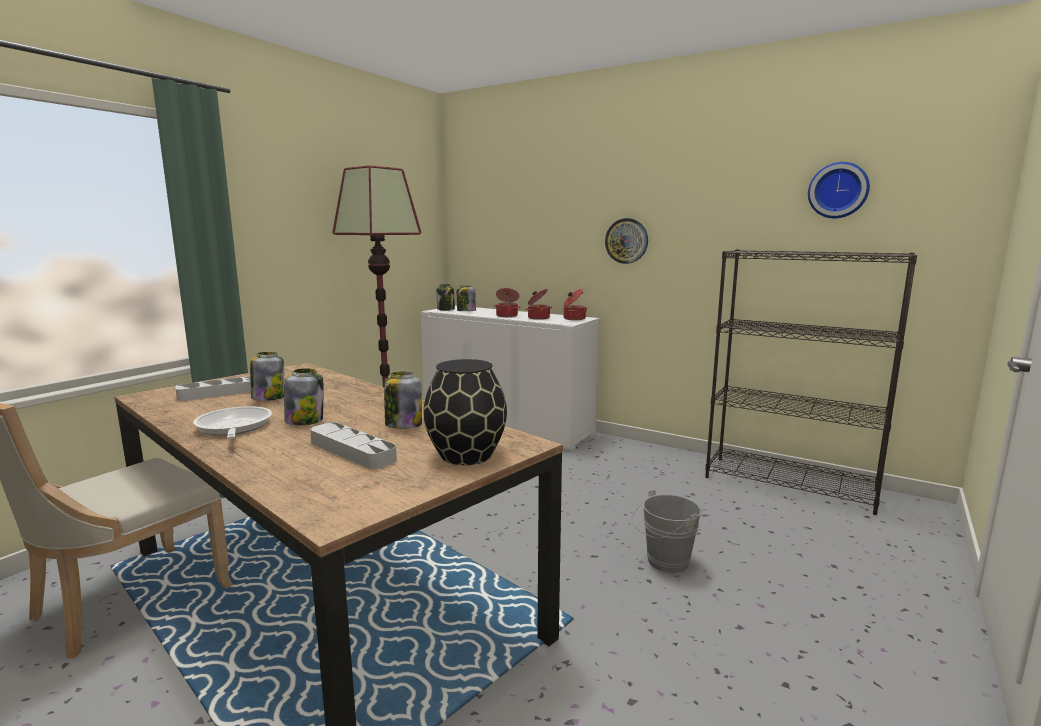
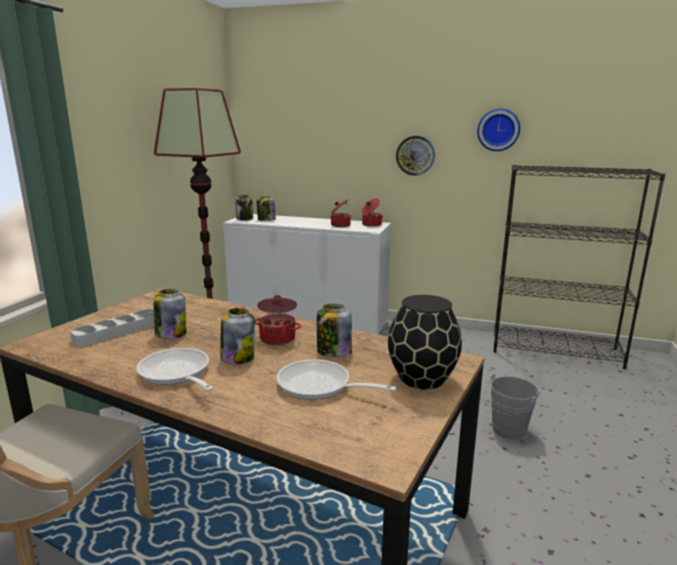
camera: 15 degrees left, 5 degrees up
grey tray [310,422,397,469] -> frying pan [276,359,397,400]
cooking pot [494,288,521,317] -> cooking pot moved to [255,295,301,345]
wall clock [808,162,870,218] -> wall clock moved to [477,108,520,151]

